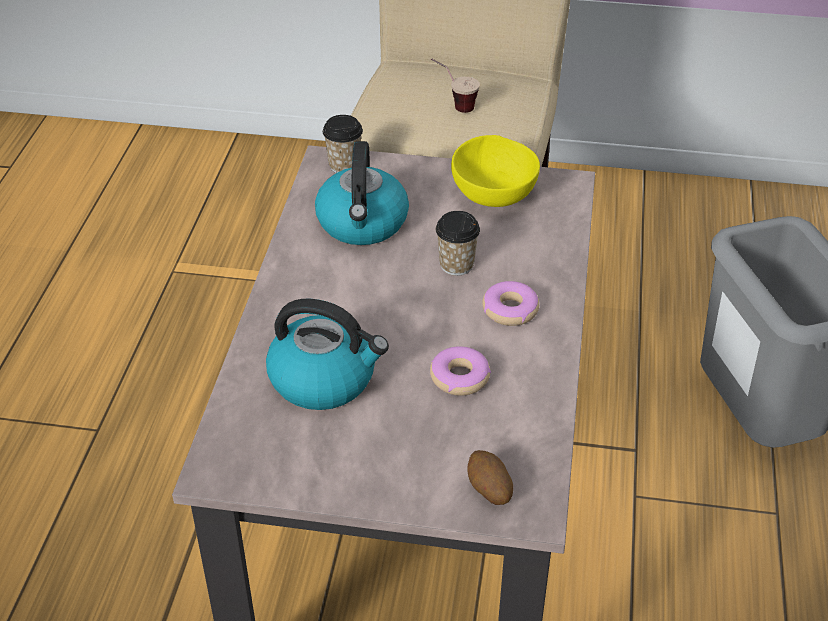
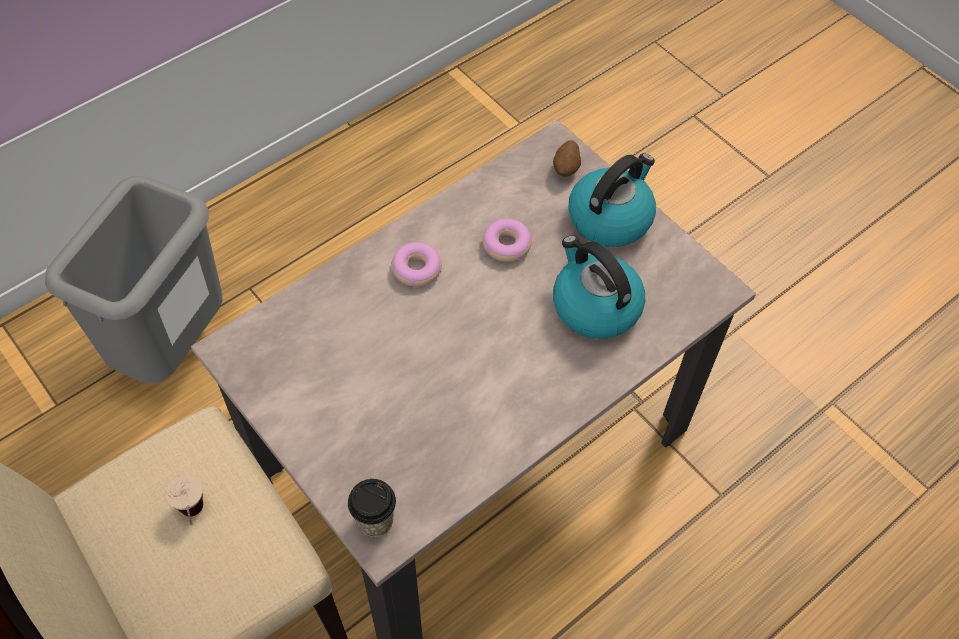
camera: 140 degrees left, 15 degrees up
kettle [315,141,409,245] -> kettle moved to [569,153,656,247]
cup [436,211,480,276] -> none
yellow bowl [451,135,540,207] -> none

